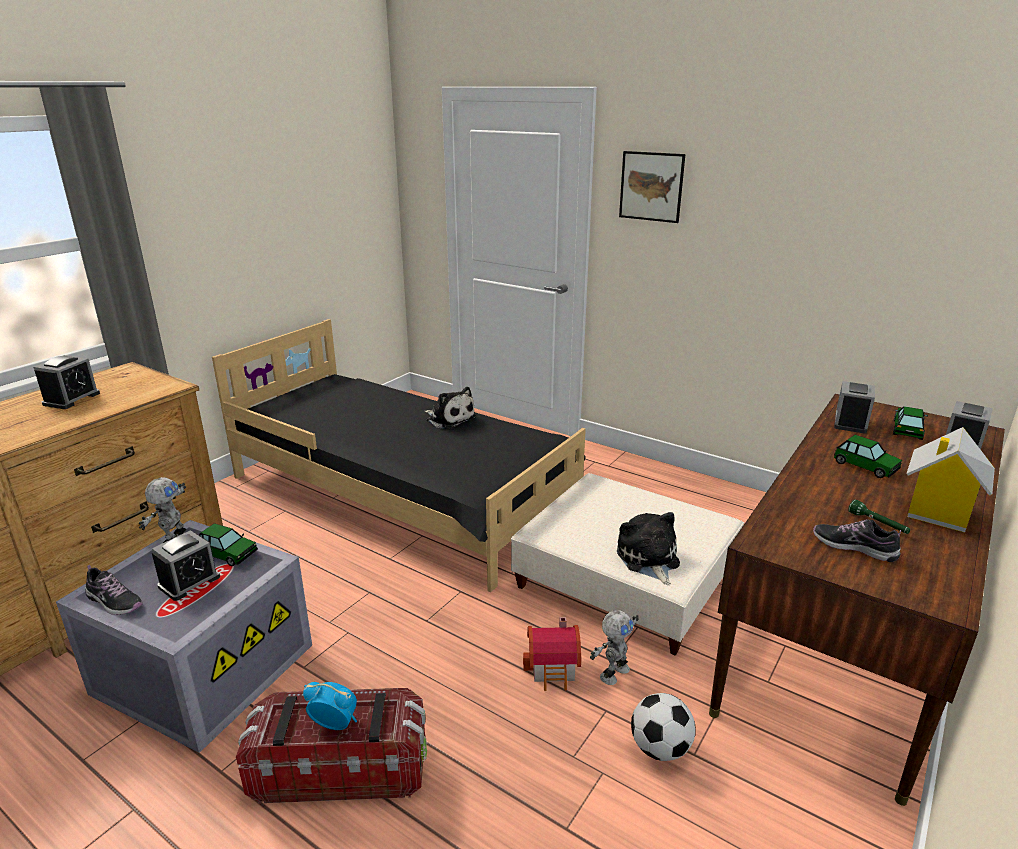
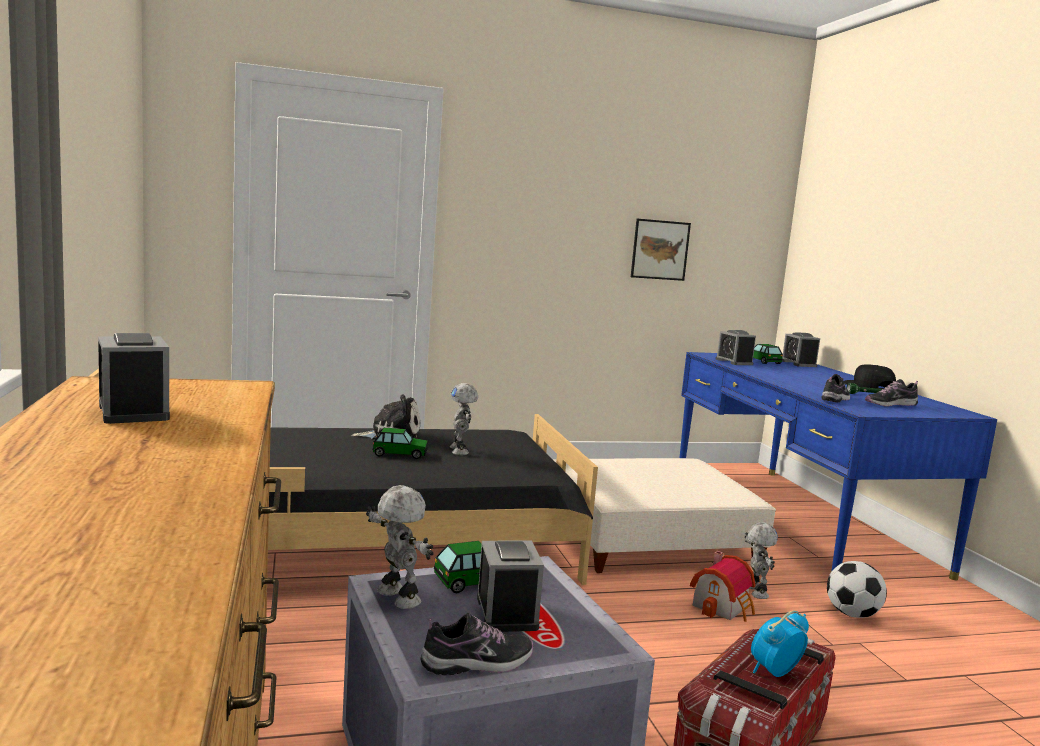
camera: 50 degrees left, 15 degrees down
plush toy [617,512,680,585] -> none
picture [619,151,686,223] -> picture moved to [631,219,691,281]
brown desk [709,394,1005,806] -> blue desk [680,352,997,580]
toy car [834,435,902,478] -> toy car moved to [373,428,428,459]
toy house [906,427,995,533] -> black cap [844,364,896,389]
none -> toy robot [450,383,478,455]
none -> shoe [821,374,850,403]

